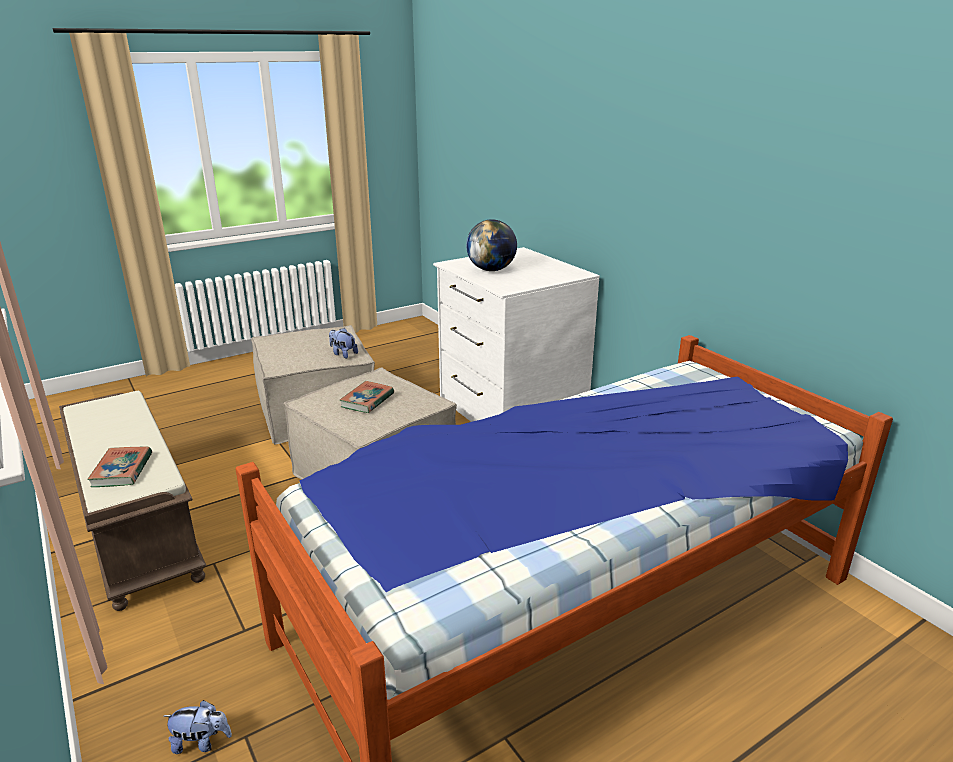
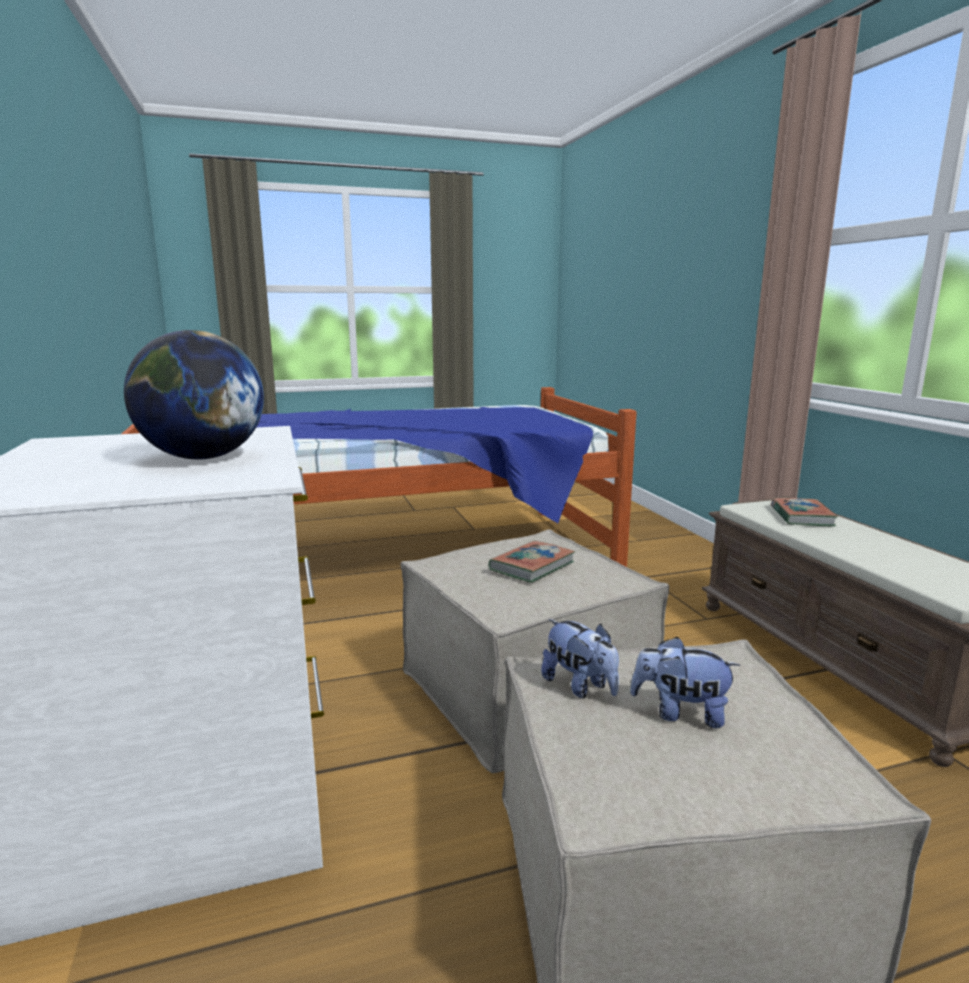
camera: 165 degrees left, 10 degrees down
plush toy [163,700,232,754] -> plush toy moved to [630,637,740,728]

